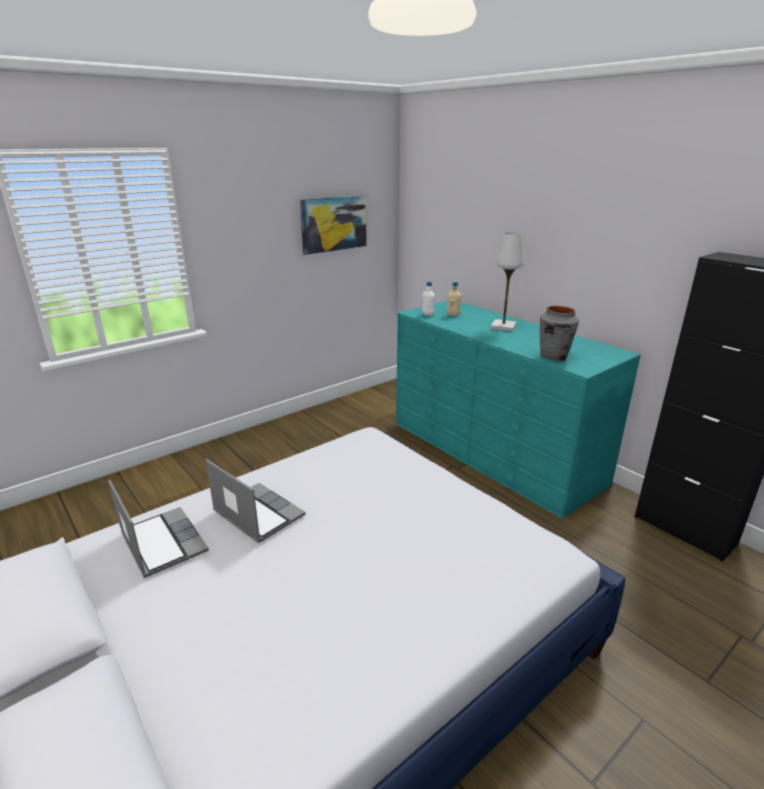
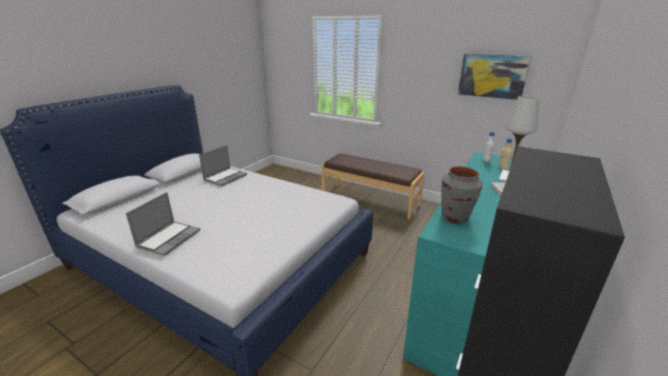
camera: 70 degrees right, 0 degrees up
laptop [206,459,306,543] -> laptop moved to [126,192,200,256]
none -> brown bench [321,153,425,219]

